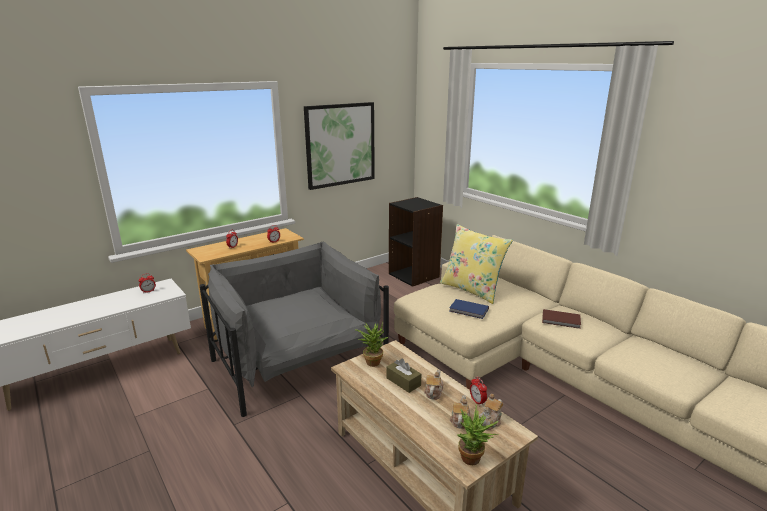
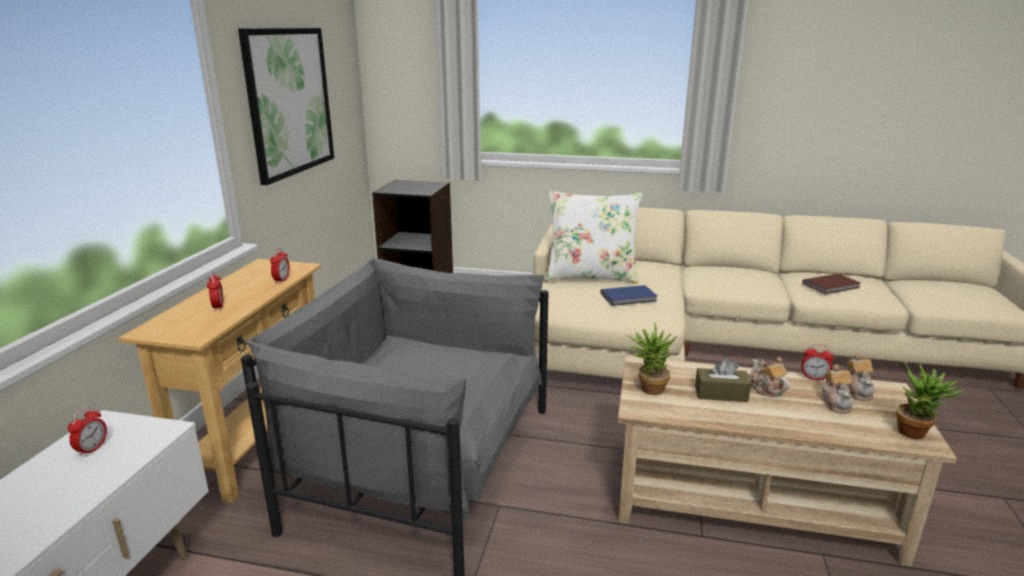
camera: 40 degrees left, 0 degrees up
yellow pillow [440,224,513,304] -> white pillow [545,190,643,284]
teapot [450,395,470,429] -> teapot turned 150 degrees counterclockwise [821,364,854,414]
brown book [542,309,581,329] -> brown book moved to [802,274,860,294]

